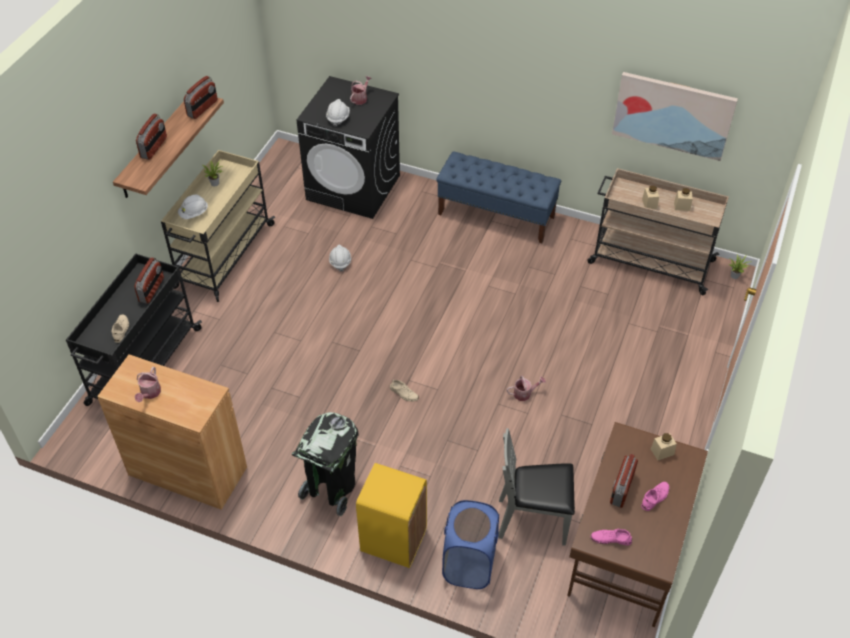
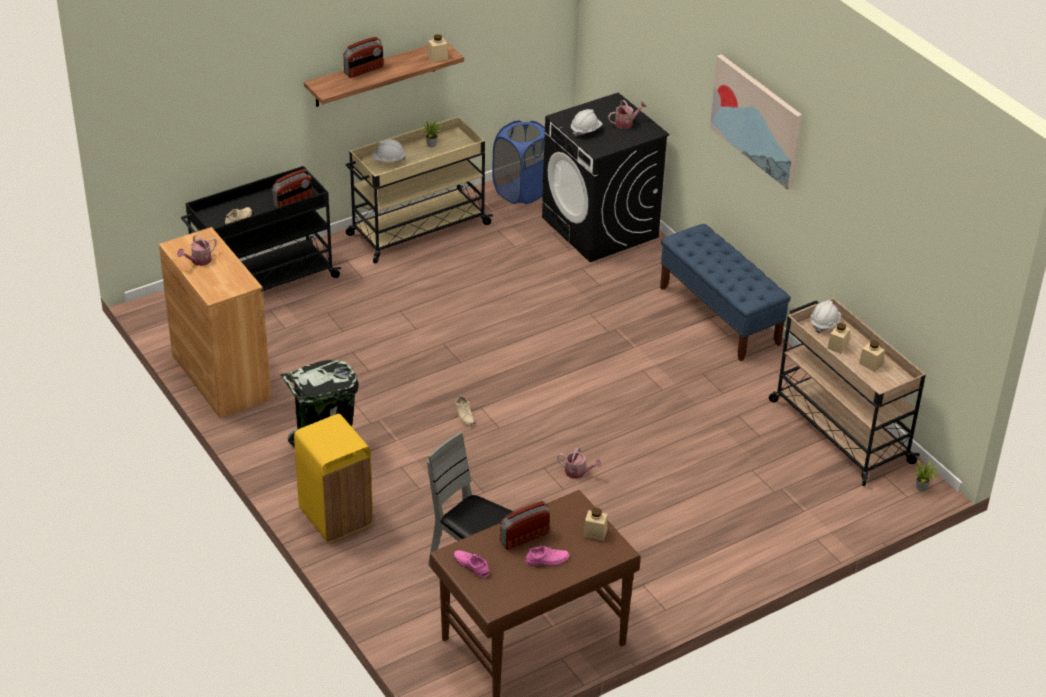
camera: 35 degrees right, 10 degrees down
radio [184,76,218,119] -> beige jar [428,34,448,62]
white hard hat [329,245,351,272] -> white hard hat moved to [810,300,841,333]
blue laundry basket [442,500,499,589] -> blue laundry basket moved to [492,120,545,204]
picture [612,72,738,161] -> picture moved to [710,54,802,190]

